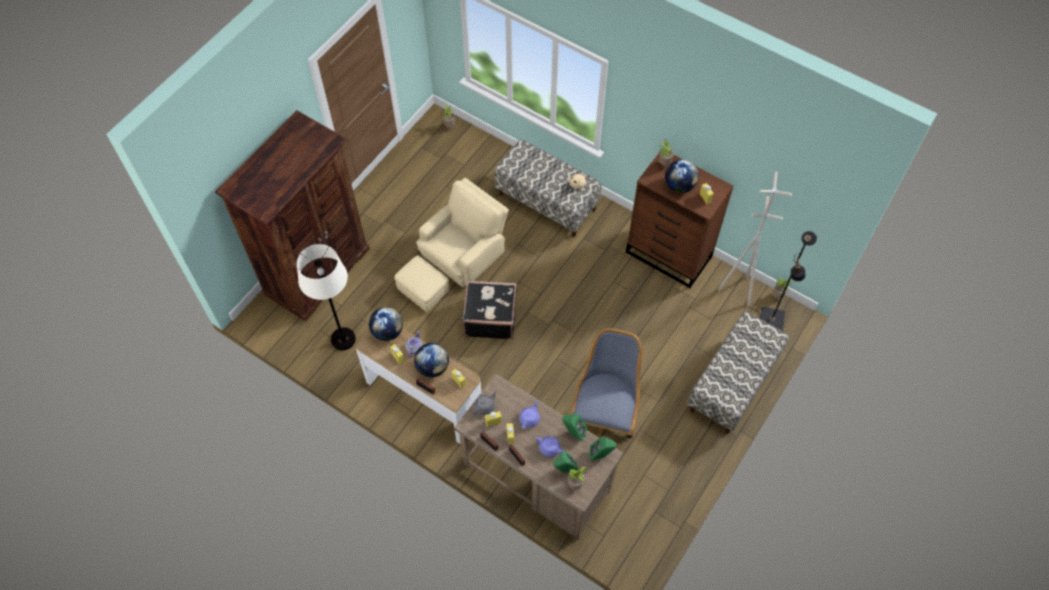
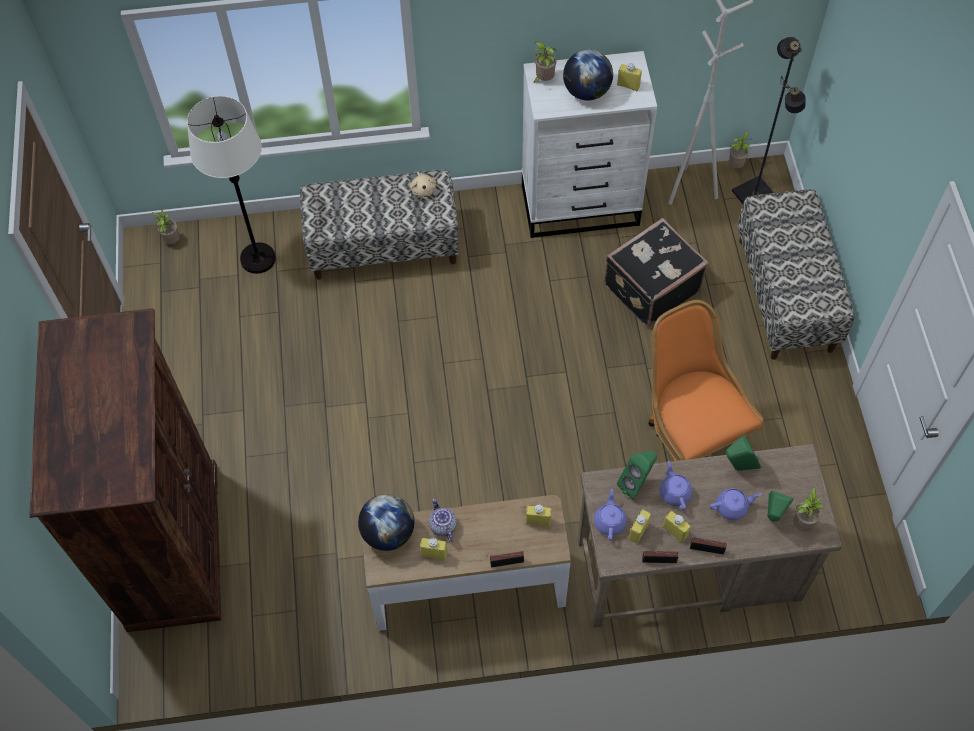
camera: 40 degrees left, 0 degrees up
white floor lamp [297,244,356,350] -> white floor lamp moved to [187,96,276,274]
beige armchair [394,178,509,312] -> none
globe [414,343,449,378] -> none
black suitcase [462,280,517,339] -> black suitcase moved to [604,218,708,327]
grey teapot [473,390,497,415] -> purple teapot [594,489,627,541]
blue office chair [570,328,642,438] -> orange office chair [649,300,764,462]
green speaker [589,437,616,461] -> green speaker moved to [617,450,657,499]
brown dresser [626,152,733,288] -> white dresser [522,51,657,238]

